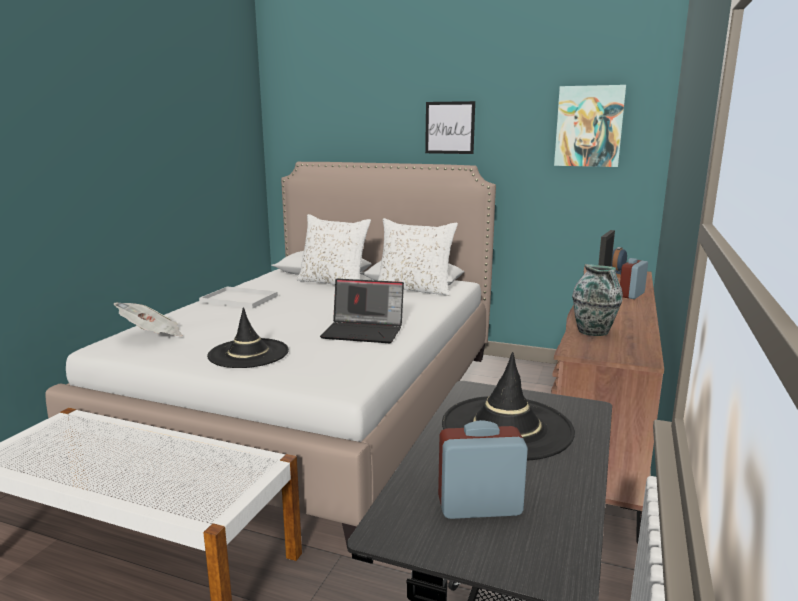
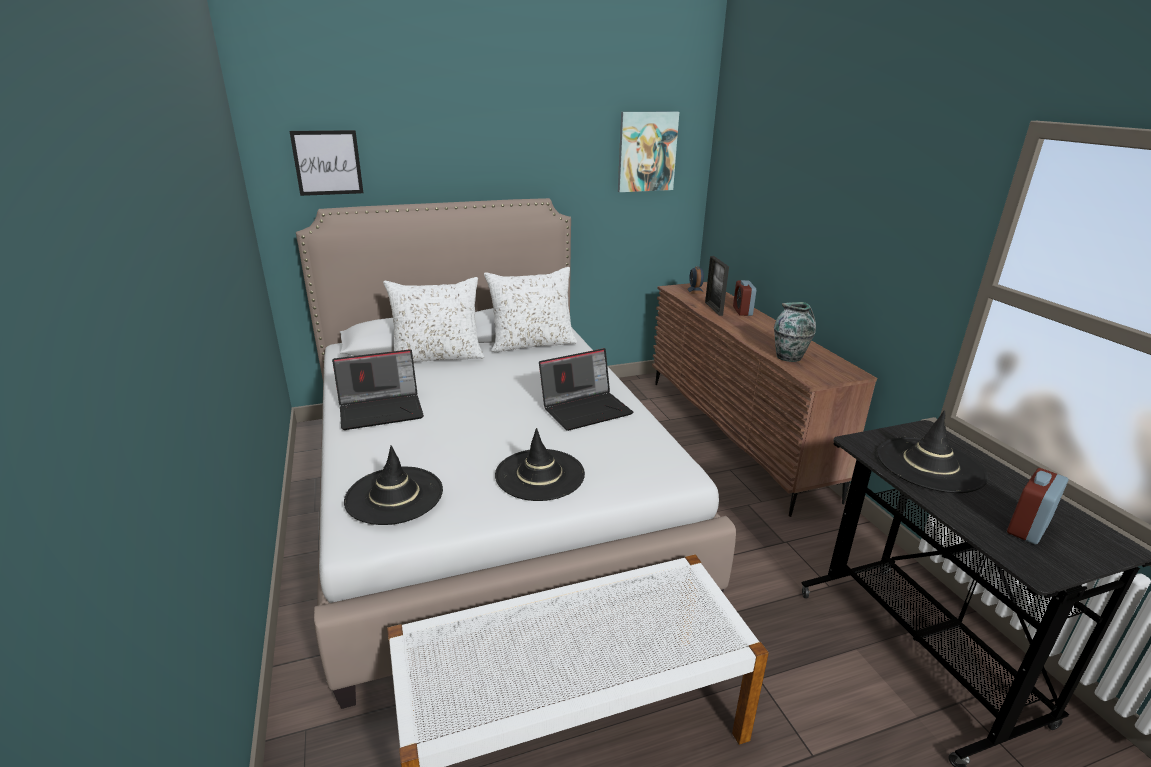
camera: 40 degrees left, 10 degrees up
newspaper [114,303,182,336] -> black hat [344,445,443,525]
white tray [199,287,278,309] -> laptop [332,349,424,430]
picture [425,101,475,154] -> picture moved to [289,130,363,196]

